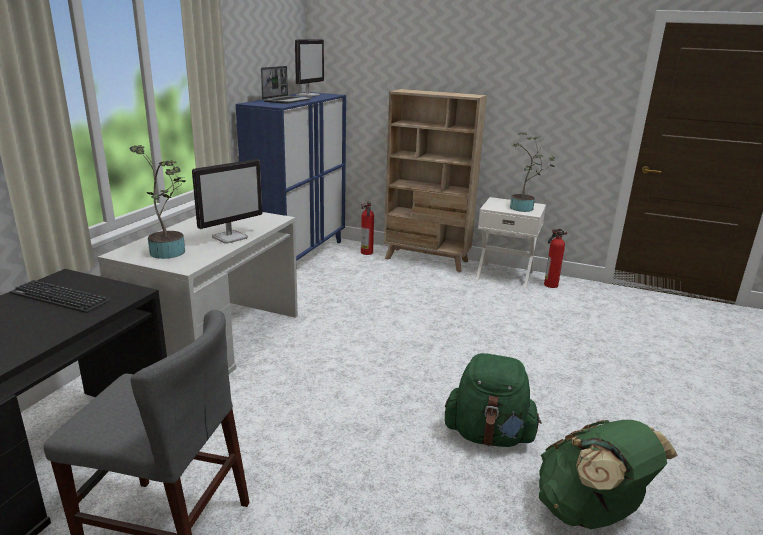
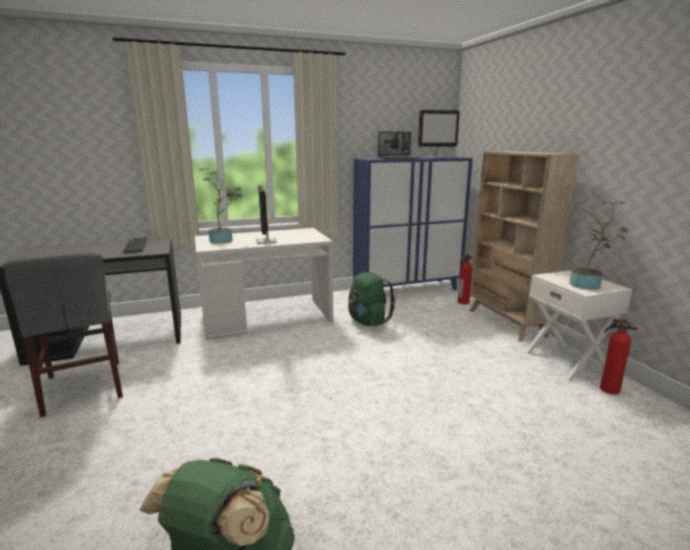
camera: 50 degrees right, 5 degrees down
monitor [192,159,263,244] -> monitor turned 75 degrees clockwise [256,185,277,244]
green backpack [445,353,542,447] -> green backpack moved to [348,272,395,326]

